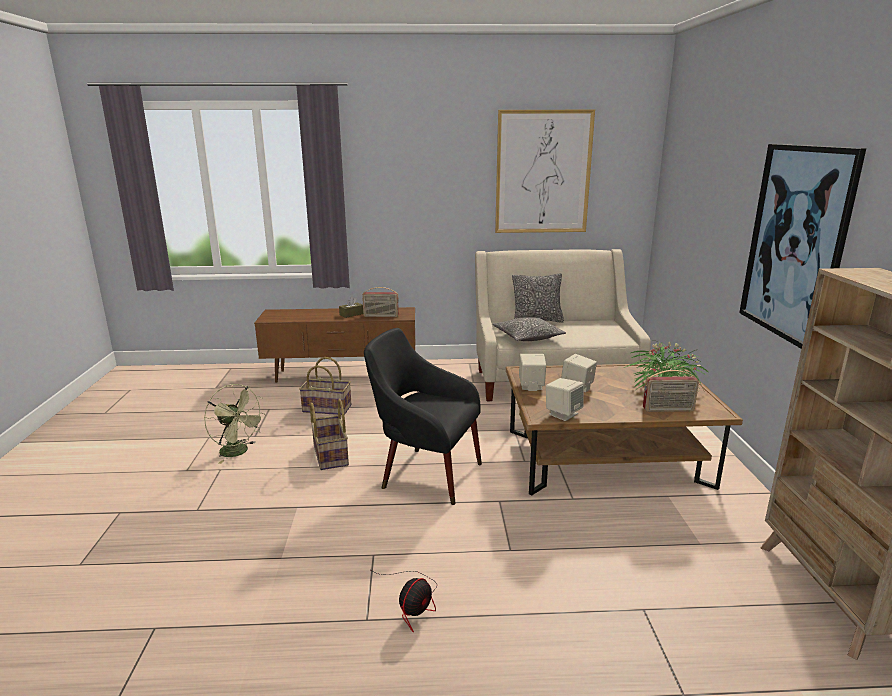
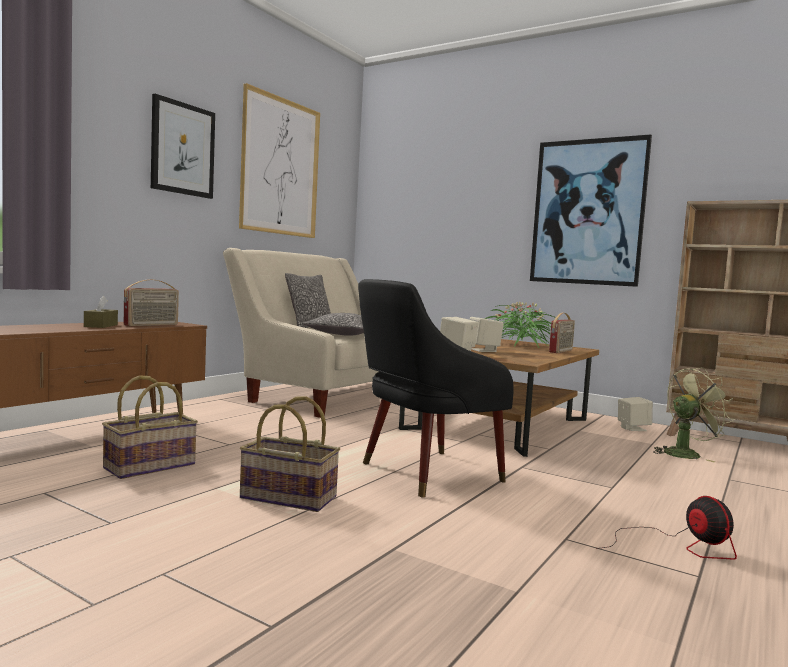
camera: 55 degrees left, 15 degrees down
green fan [204,384,266,464] -> green fan moved to [653,367,734,462]
beige speaker [546,378,584,421] -> beige speaker moved to [618,397,653,431]
none -> picture [151,94,215,199]

